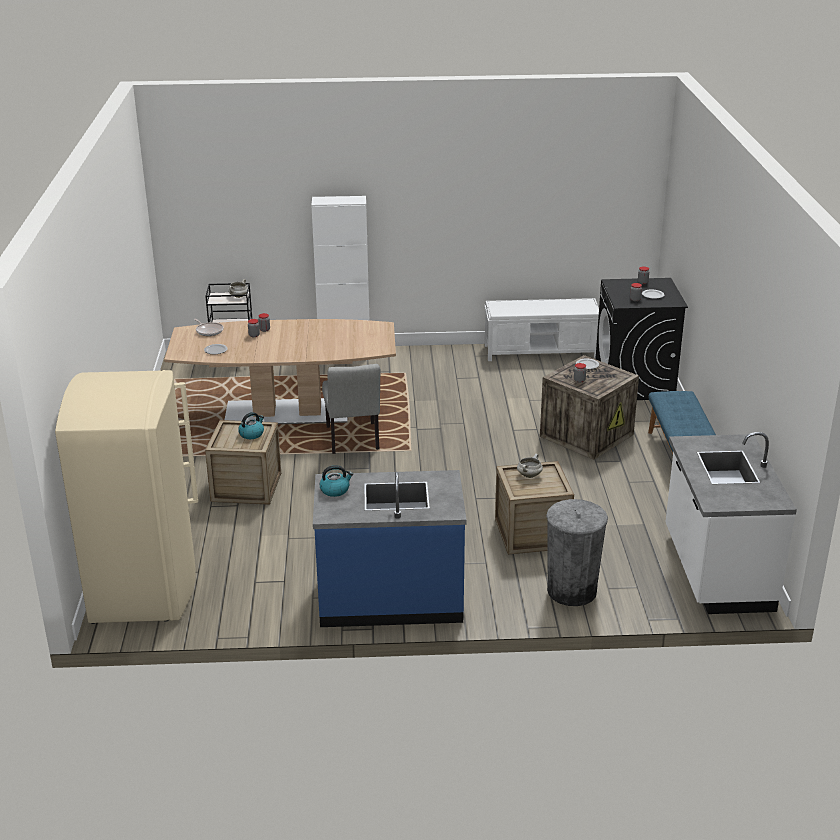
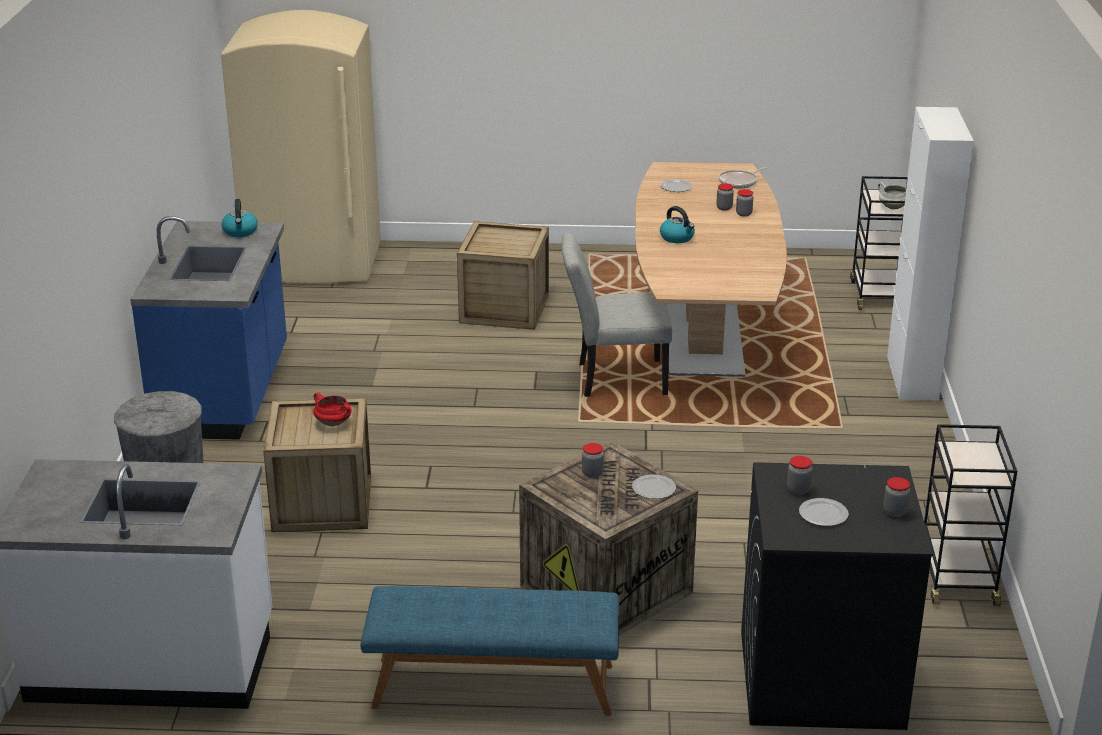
camera: 95 degrees right, 0 degrees up
kettle [238,412,264,439] -> kettle moved to [660,206,695,243]
white bench [484,298,599,361] -> black cart [924,424,1017,606]
white cooking pot [517,454,543,478] -> red cooking pot [313,392,352,426]

